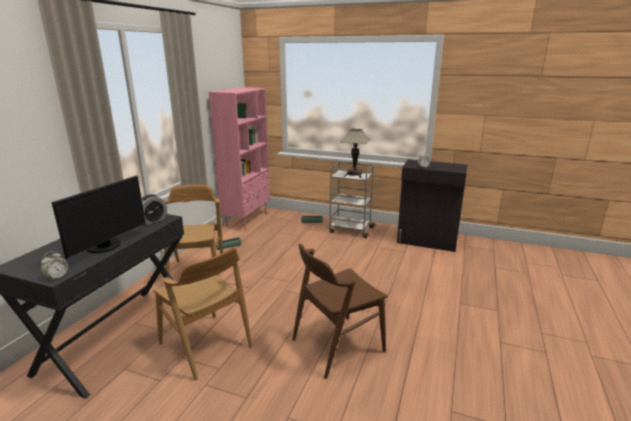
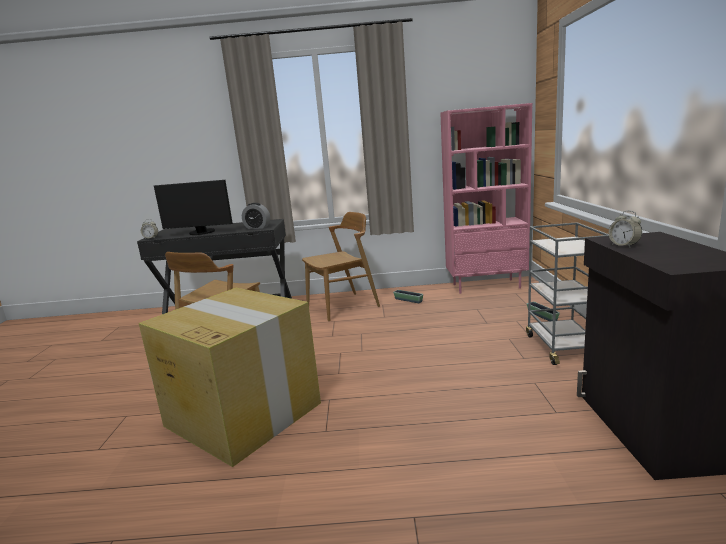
camera: 70 degrees right, 5 degrees down
brown chair [292,244,387,379] -> cardboard box [139,288,321,467]
table lamp [341,129,370,178] -> none

